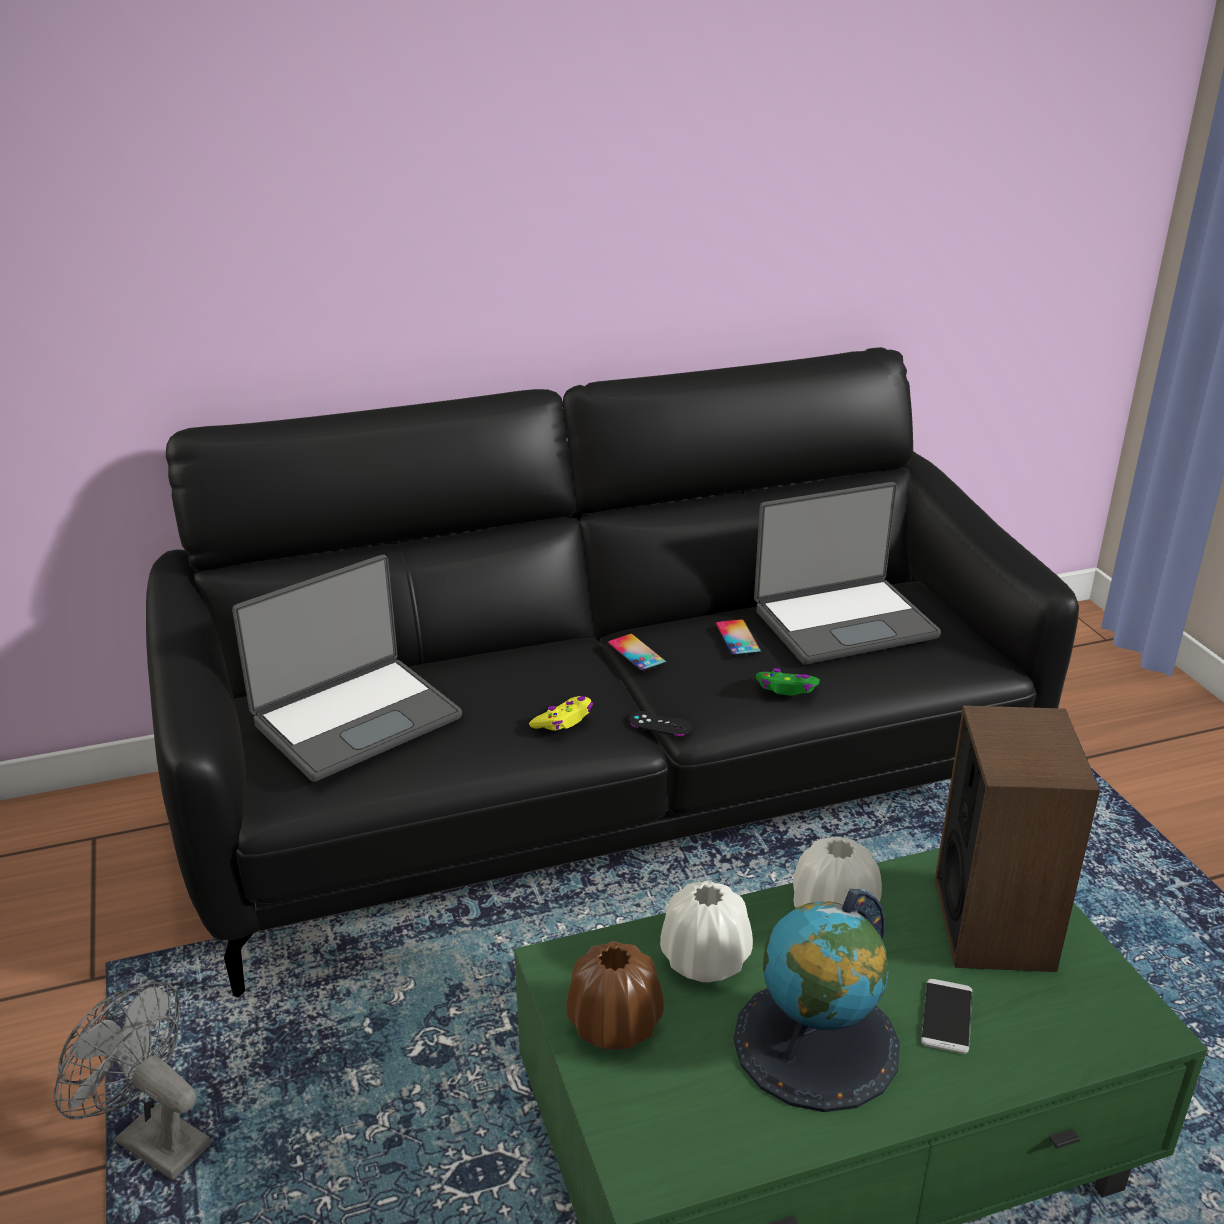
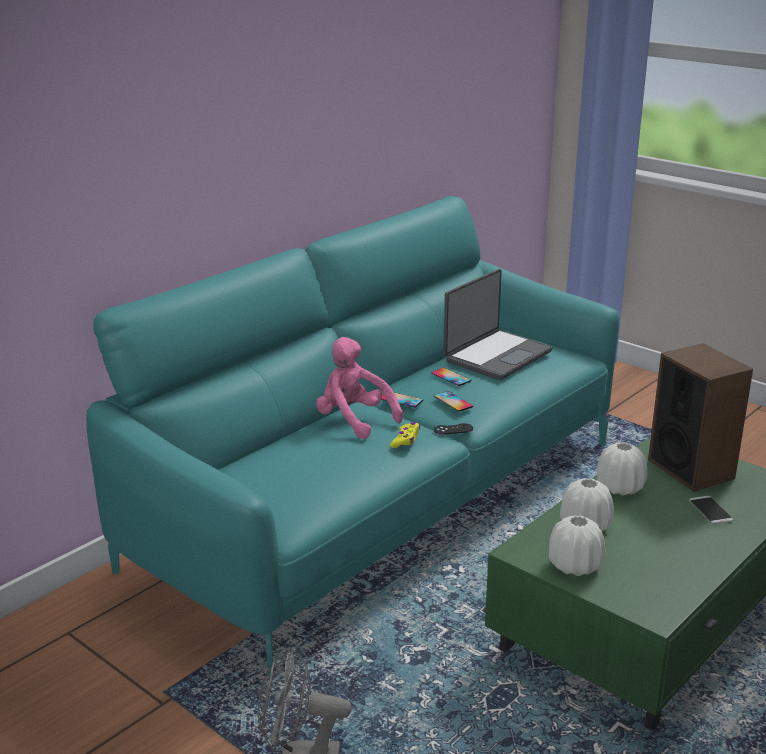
camera: 30 degrees left, 5 degrees down
black sofa [146,347,1079,998] -> turquoise sofa [86,196,619,676]
laptop [232,555,462,782] -> none
brown vase [566,941,664,1050] -> white vase [549,515,605,576]
globe [733,889,900,1112] -> none
green game controller [756,668,820,695] -> none
none -> pink plush toy [316,337,403,439]
none -> phone [434,391,473,412]

